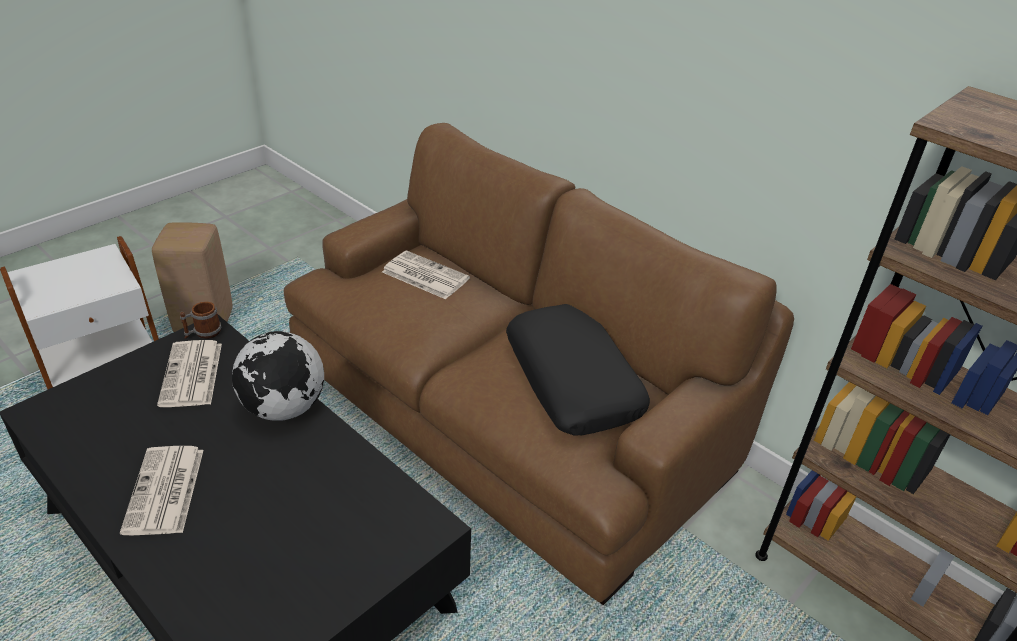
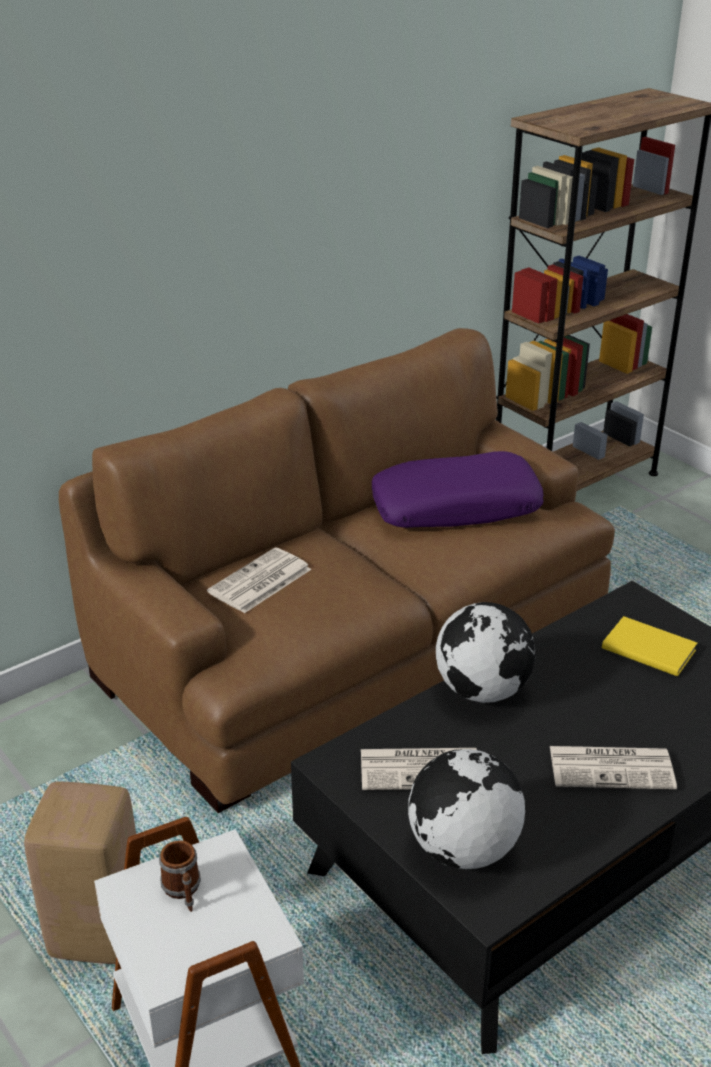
camera: 80 degrees left, 5 degrees down
mug [180,301,221,339] -> mug moved to [159,840,201,912]
black pillow [506,304,650,436] -> purple pillow [372,451,544,528]
none -> globe [408,749,525,869]
none -> yellow book [602,616,697,676]

